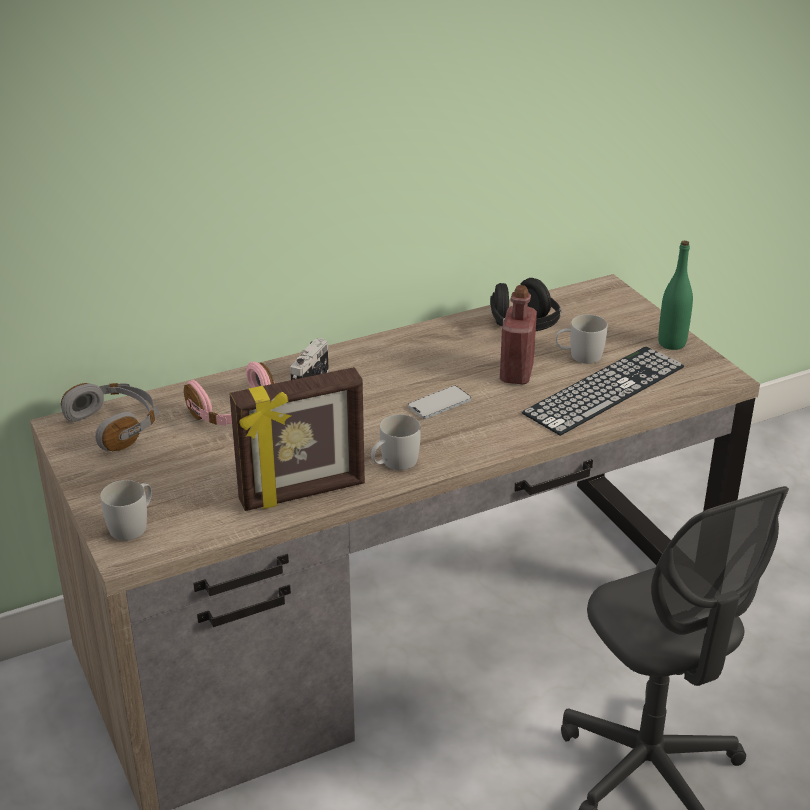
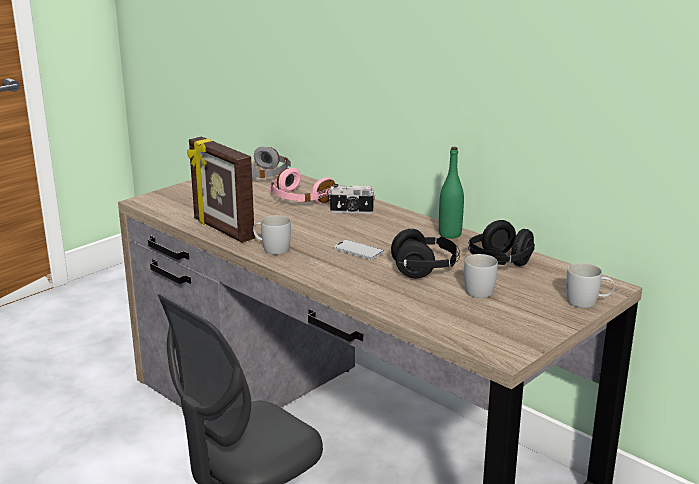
camera: 70 degrees right, 10 degrees down
white mug [100,480,152,541] -> white mug moved to [566,263,614,308]
red bottle [500,285,537,384] -> black headphones [391,229,460,278]
keyboard [522,347,684,436] -> none
green bottle [658,240,693,350] -> green bottle moved to [439,147,464,238]

